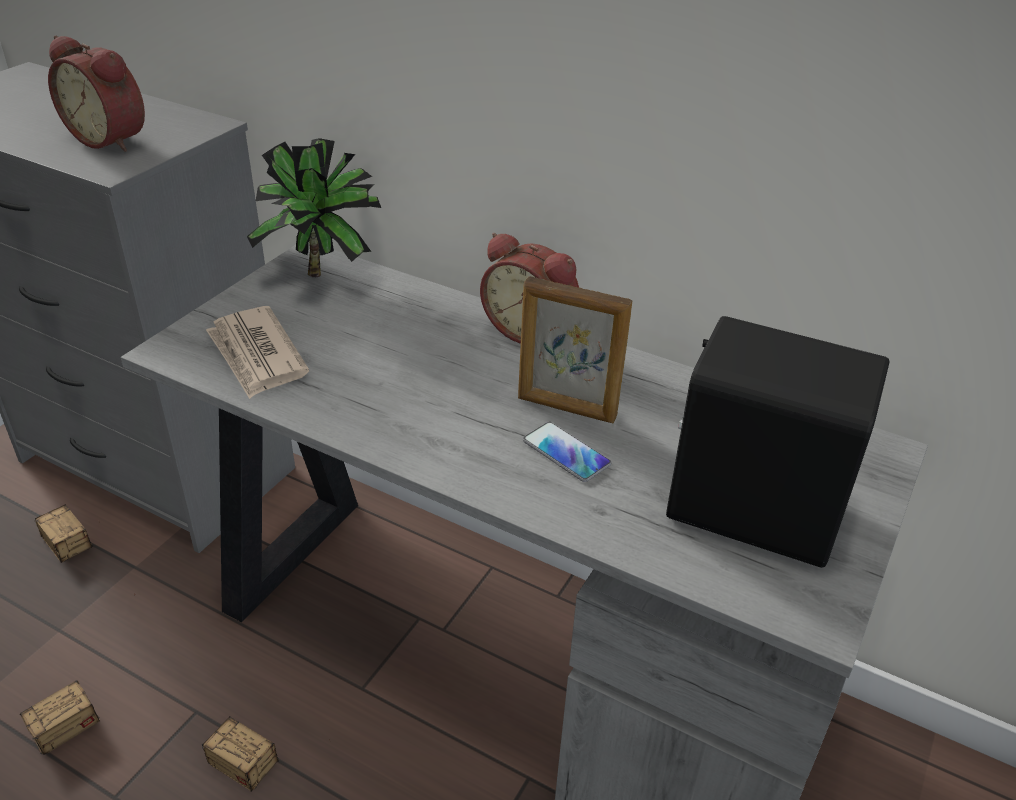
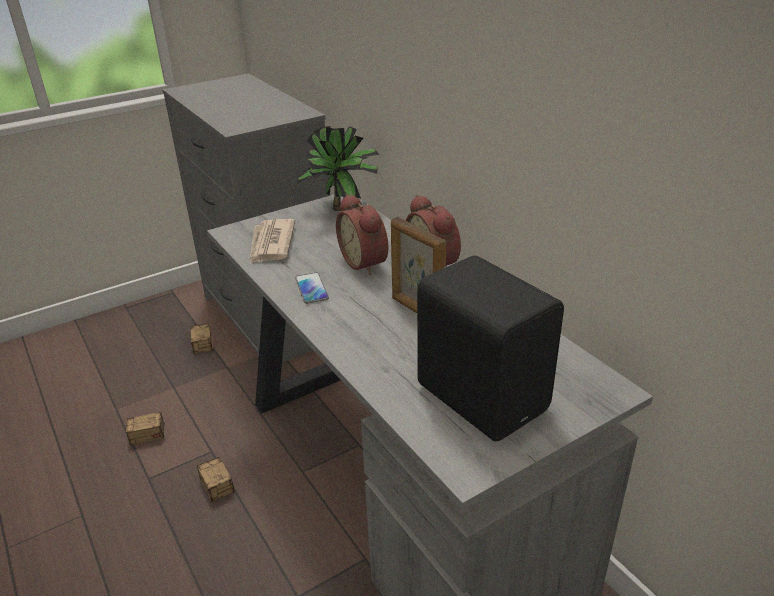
camera: 30 degrees right, 5 degrees down
alarm clock [48,35,145,152] -> alarm clock moved to [336,194,388,275]
phone [523,422,611,482] -> phone moved to [295,273,329,304]

